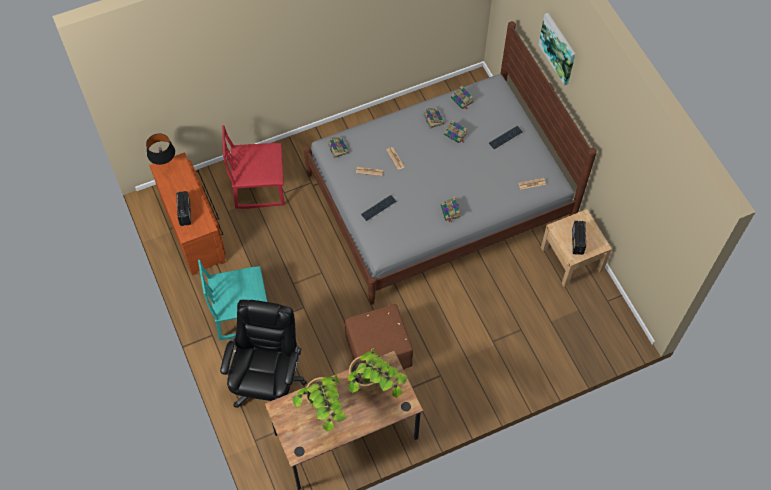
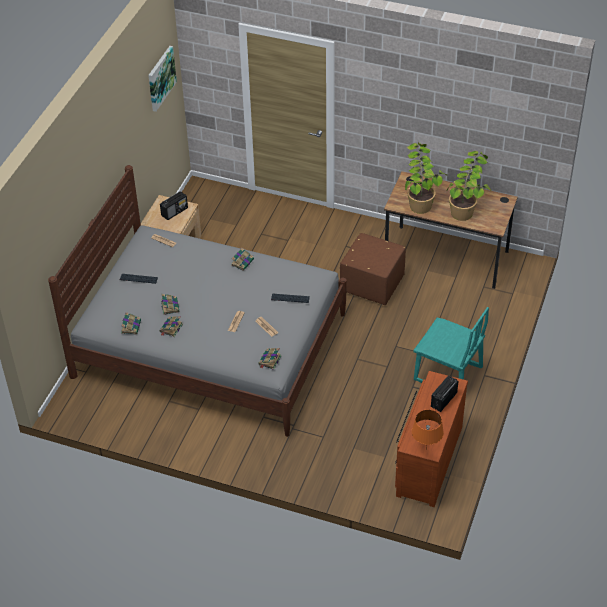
camera: 135 degrees left, 15 degrees down
black table lamp [146,133,175,167] -> orange table lamp [412,410,444,448]
black office chair [220,299,307,408] -> none
red chair [222,125,285,209] -> none
picture [539,13,575,86] -> picture moved to [148,46,177,112]

